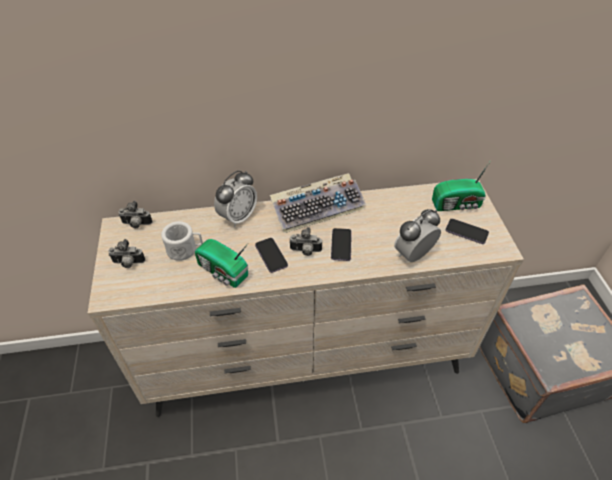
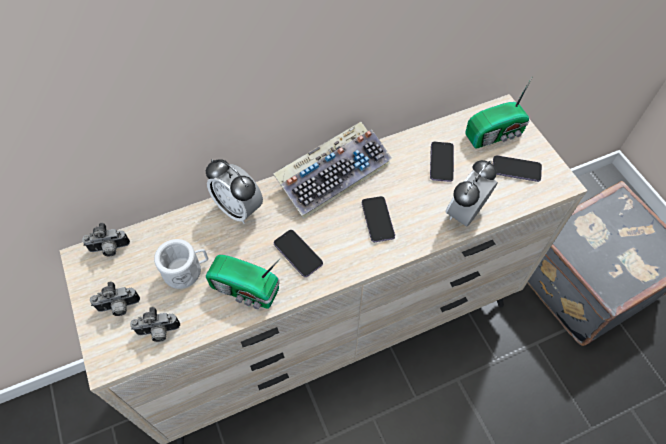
camera: 15 degrees left, 10 degrees up
alarm clock [214,170,257,227] -> alarm clock turned 105 degrees clockwise [206,159,263,223]
camera [289,227,322,256] -> camera moved to [130,307,180,342]
none -> phone [430,142,454,182]

